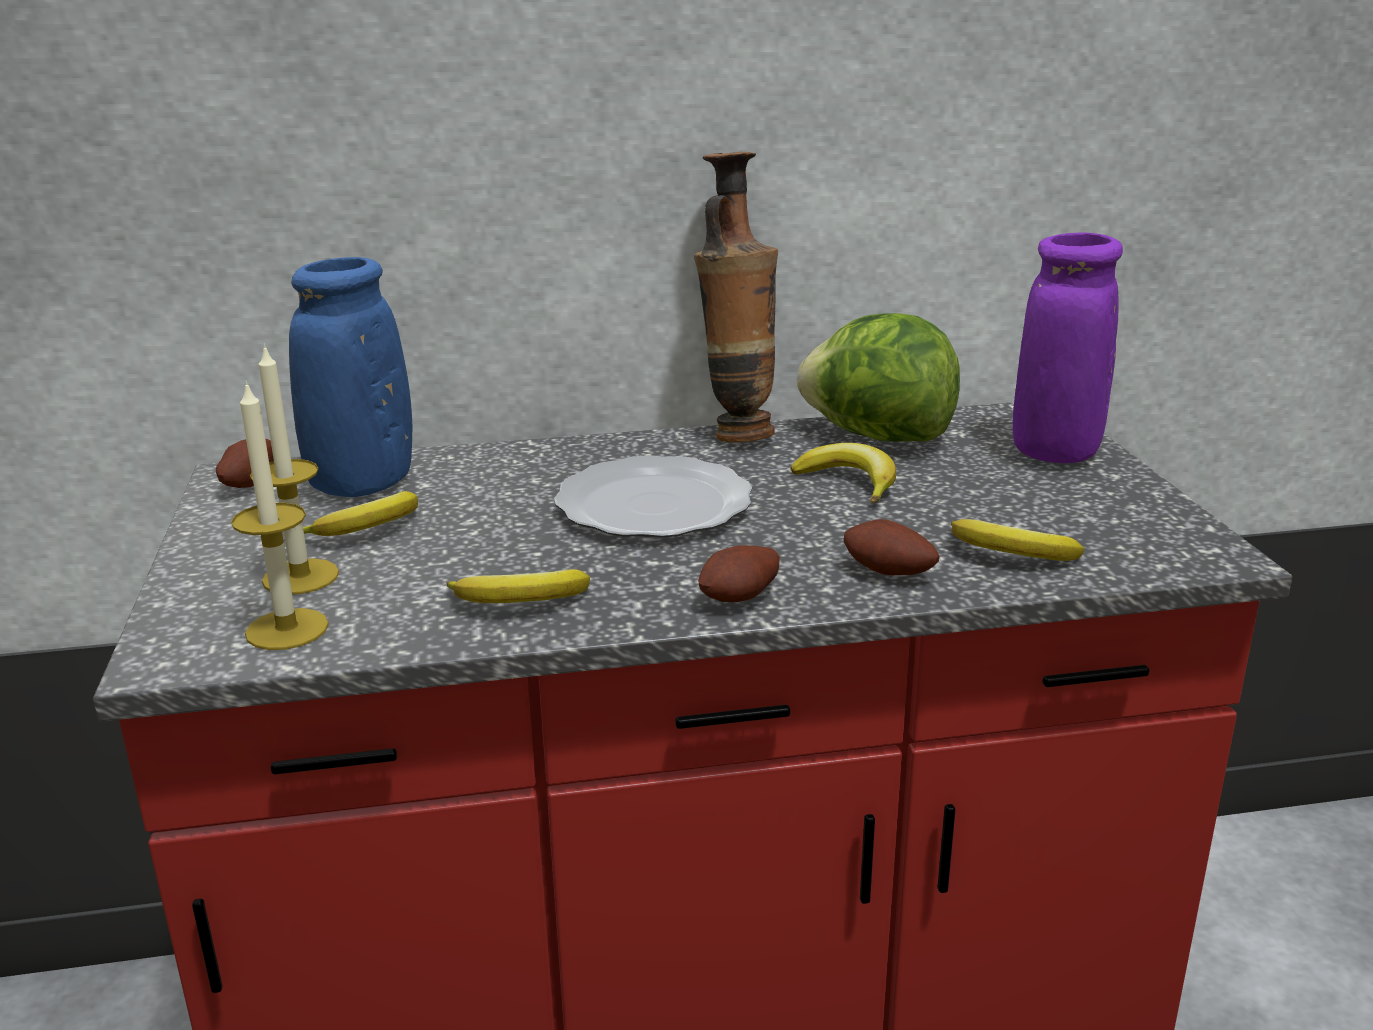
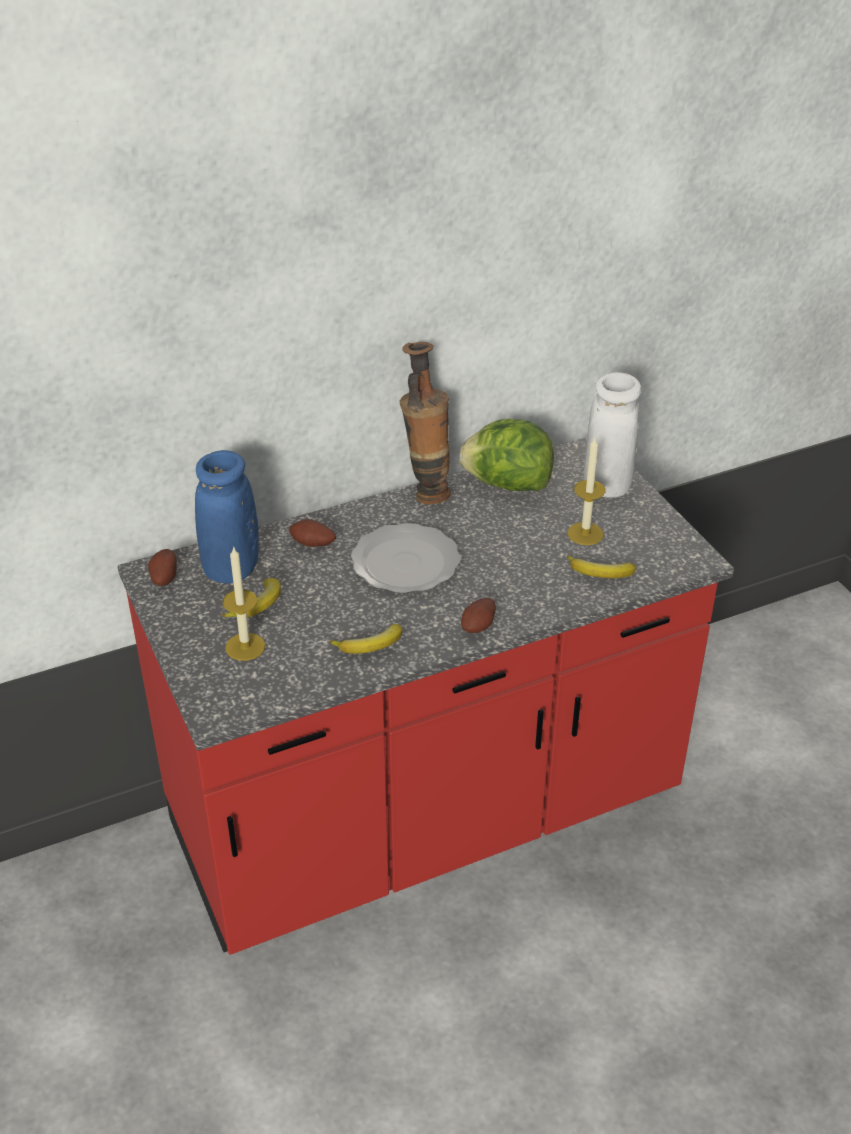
camera: 15 degrees left, 15 degrees up
candle [231,380,329,650] -> candle moved to [568,438,605,545]
banana [790,443,896,504] -> none
potato [843,519,939,575] -> potato moved to [289,519,336,547]
purple vase [1013,233,1123,463] -> white vase [584,372,641,498]

